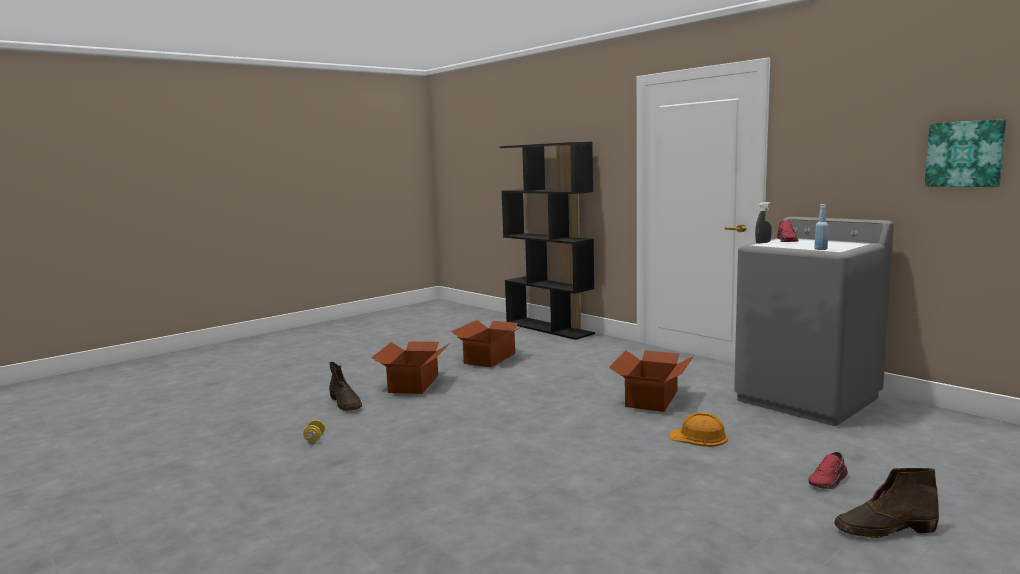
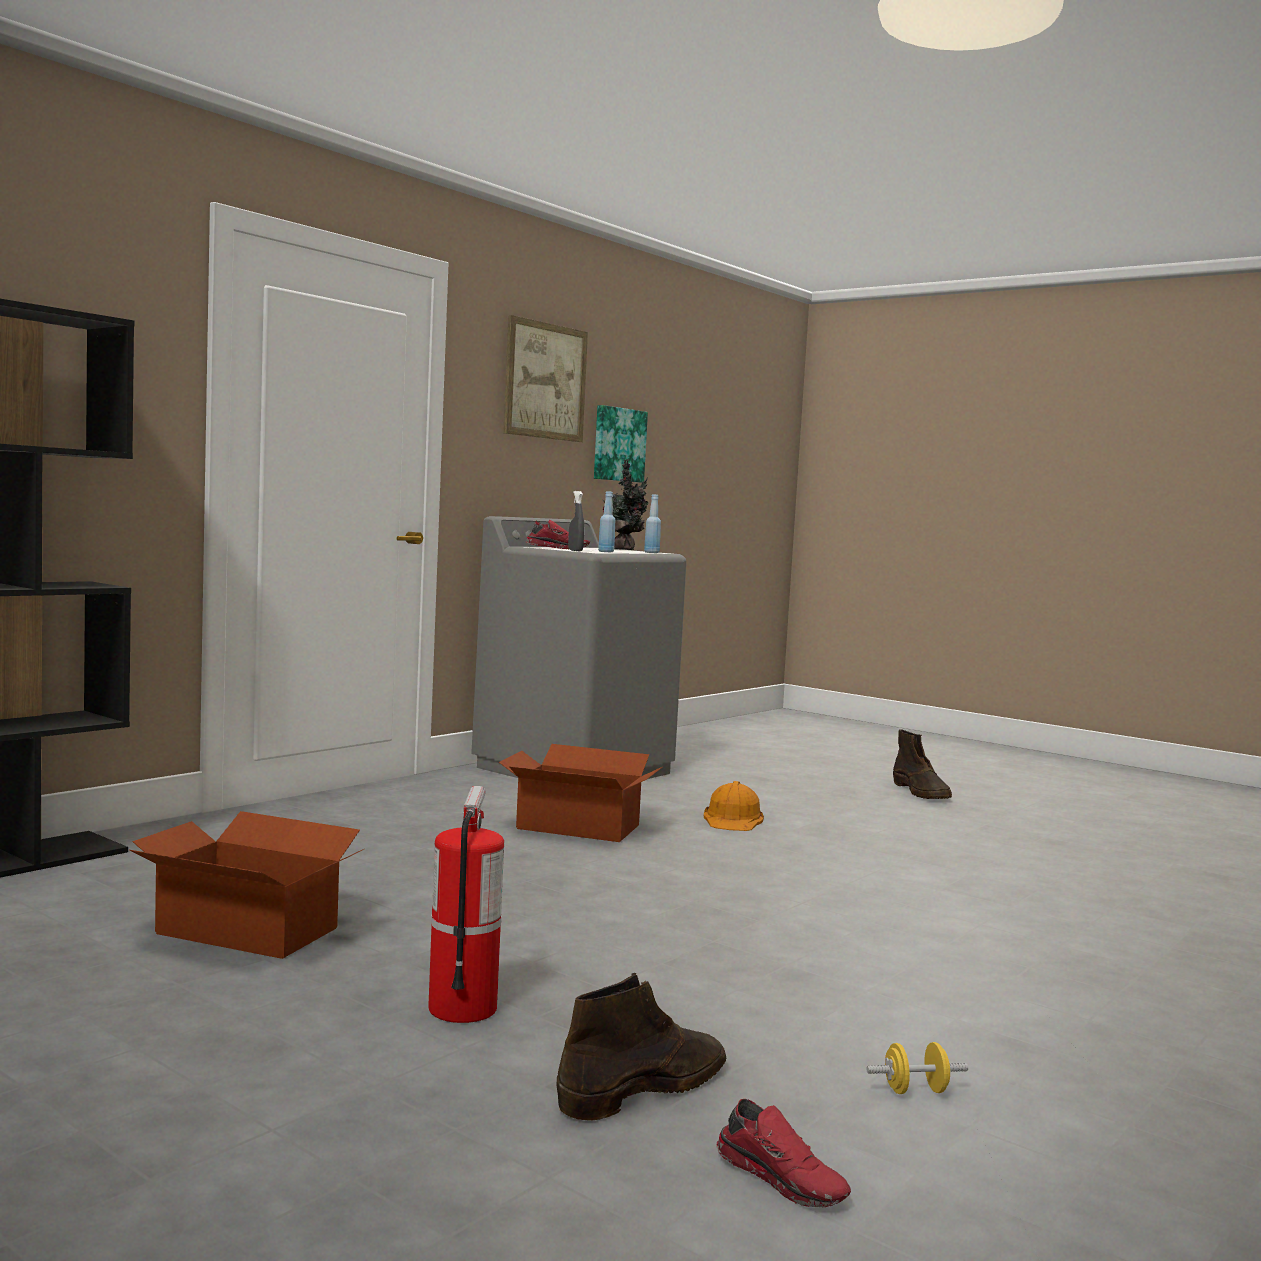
camera: 100 degrees left, 5 degrees down
cardboard box [371,341,450,394] -> fire extinguisher [428,786,504,1023]
red shoe [808,452,848,489] -> red shoe moved to [717,1099,851,1208]
none -> picture [503,315,588,442]
none -> blue bottle [598,491,616,552]
none -> potted plant [603,459,649,550]

